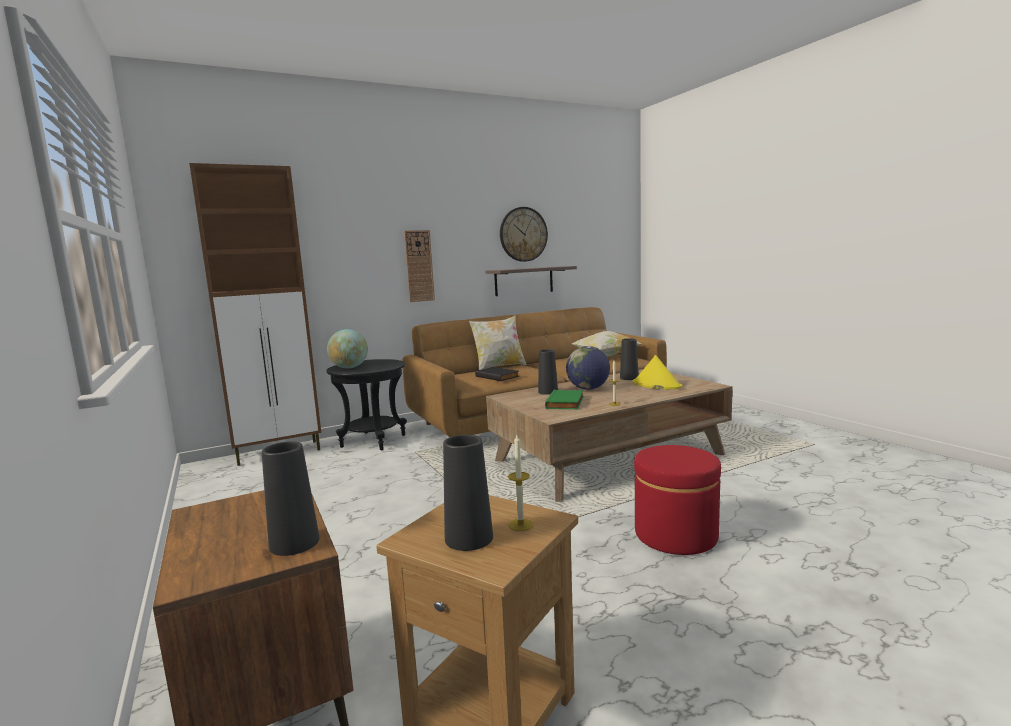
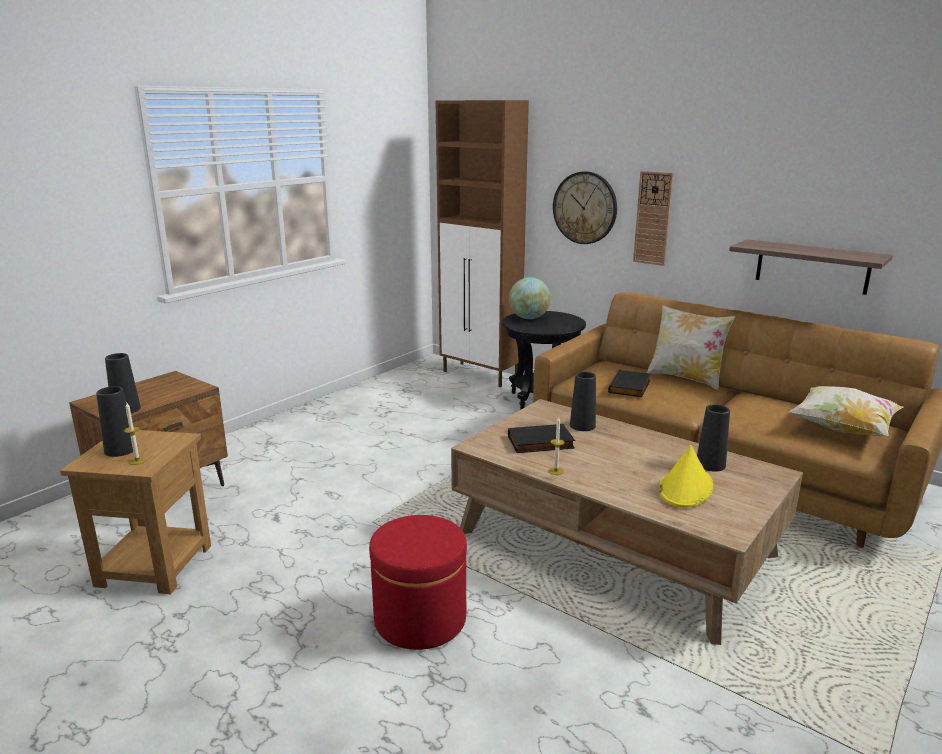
camera: 65 degrees right, 10 degrees up
wall clock [500,207,548,262] -> wall clock moved to [553,171,617,244]
green book [545,390,584,409] -> black book [508,424,575,453]
globe [566,346,610,390] -> none

